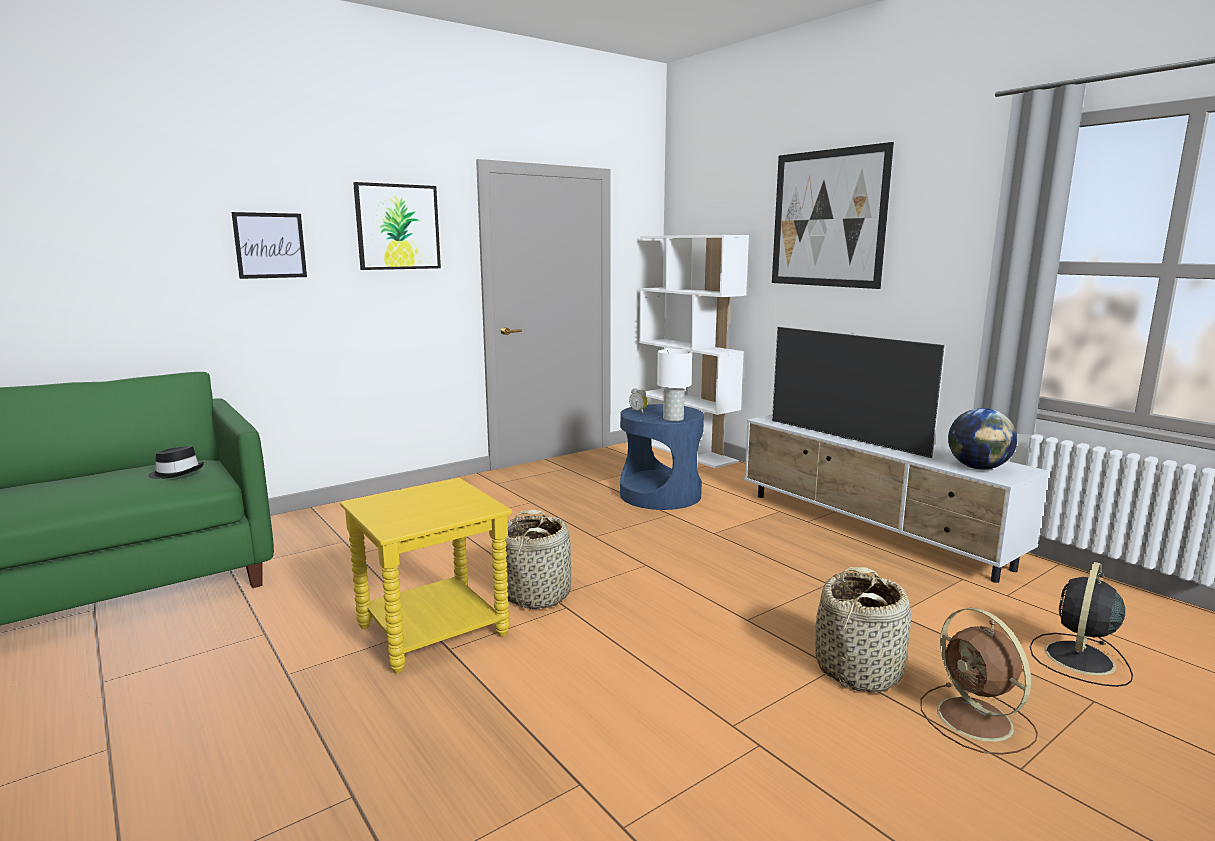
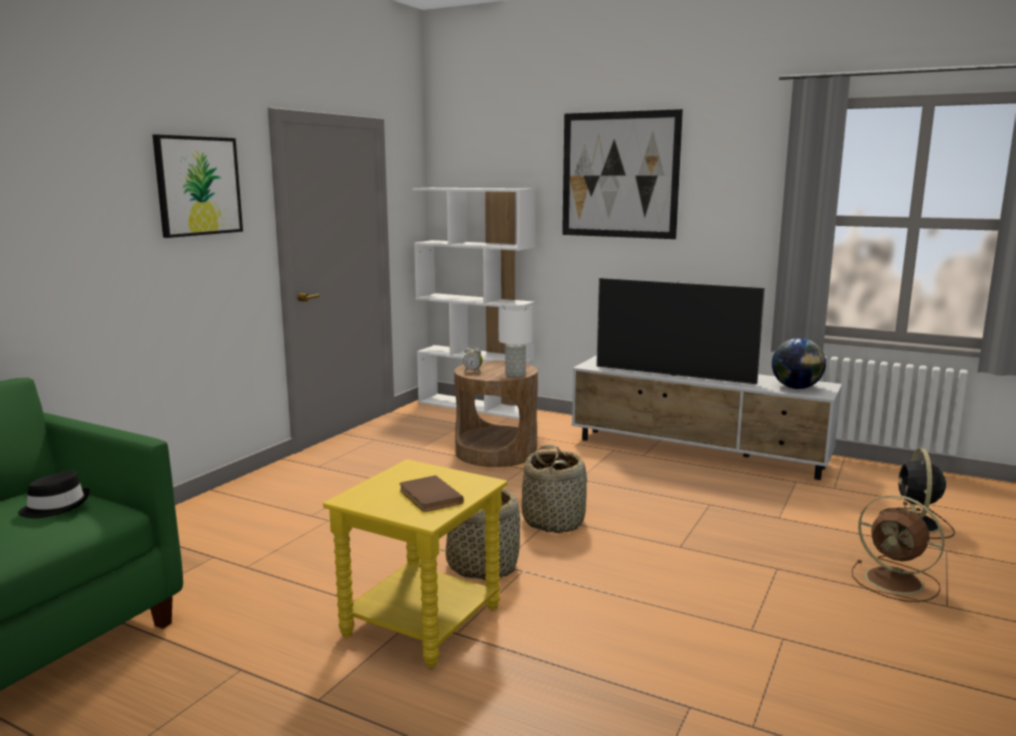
camera: 25 degrees left, 0 degrees up
picture [232,212,307,279] -> none
blue side table [620,404,704,510] -> brown side table [454,361,538,467]
basket [815,567,911,693] -> basket moved to [522,445,587,533]
none -> brown book [399,475,464,512]

